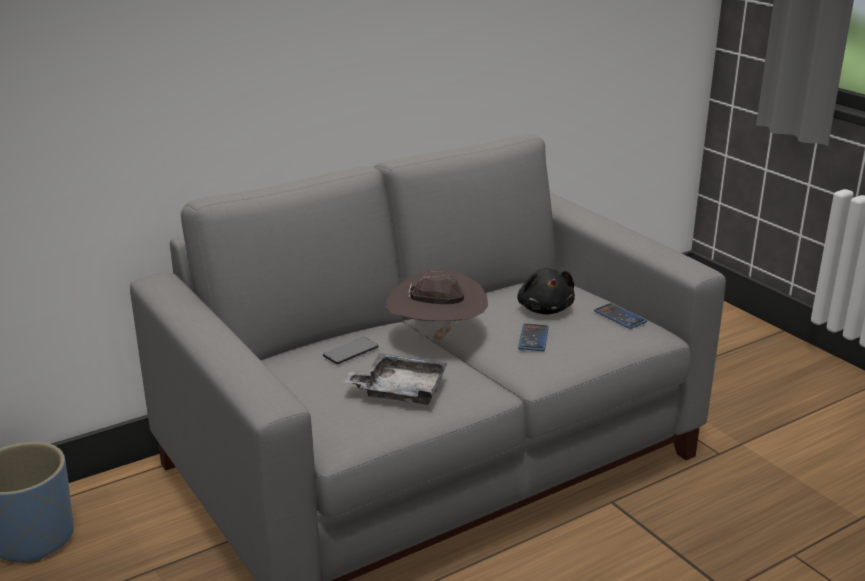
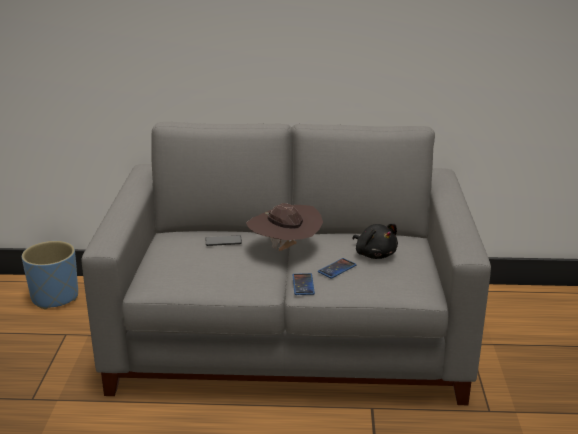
camera: 35 degrees right, 0 degrees up
grey tray [343,353,448,405] -> none
black plush toy [517,268,575,315] -> black plush toy turned 60 degrees counterclockwise [352,224,398,259]
phone [594,303,647,329] -> phone moved to [293,273,315,295]

